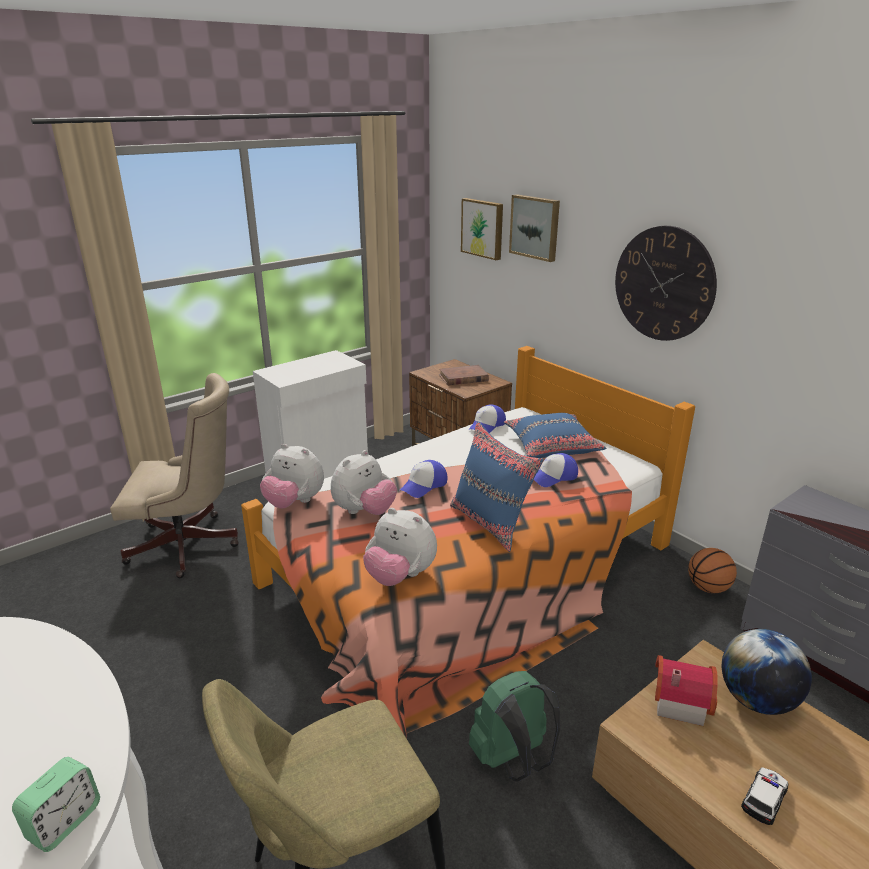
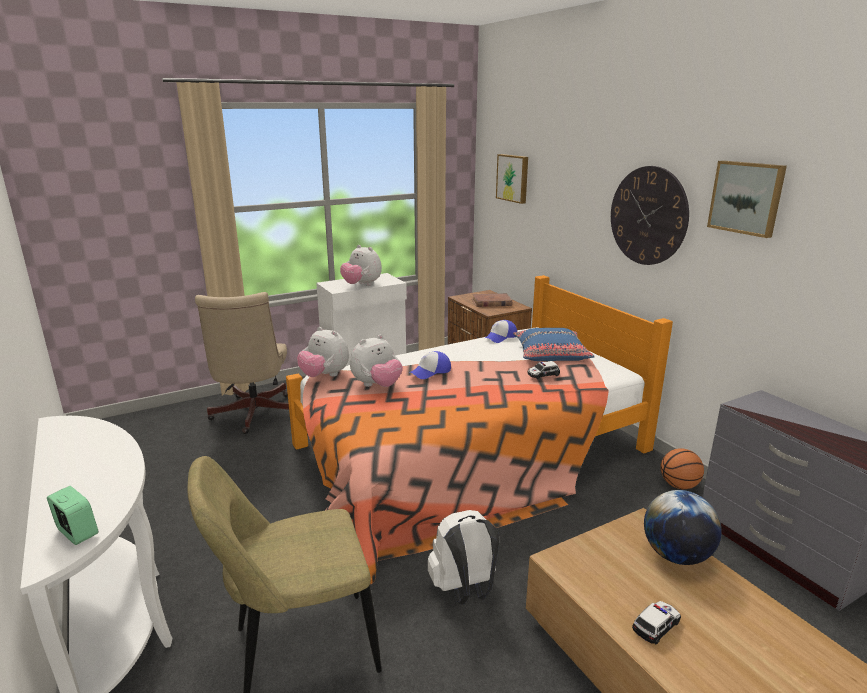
camera: 10 degrees right, 5 degrees down
alarm clock [12,757,100,852] -> alarm clock turned 90 degrees counterclockwise [47,486,98,545]
beige office chair [110,373,239,578] -> beige office chair turned 75 degrees clockwise [195,292,289,434]
plush toy [363,508,437,586] -> plush toy moved to [340,245,382,286]
blue pillow [450,421,543,552] -> none
green backpack [469,671,560,782] -> white backpack [428,510,499,605]
picture [509,194,560,262] -> picture moved to [707,160,787,238]
cap [534,453,578,487] -> toy car [527,361,560,379]
toy house [655,655,718,726] -> none

